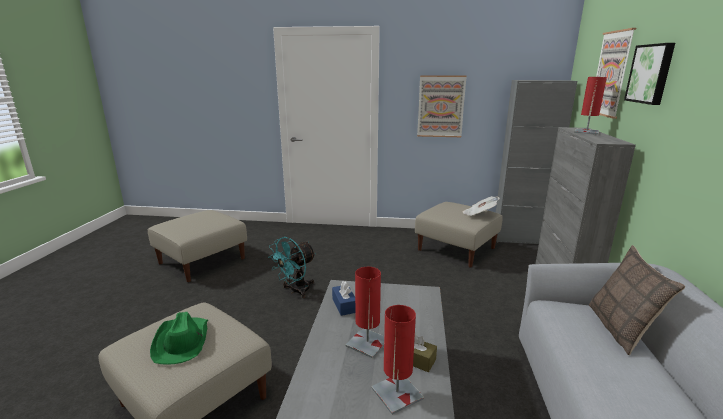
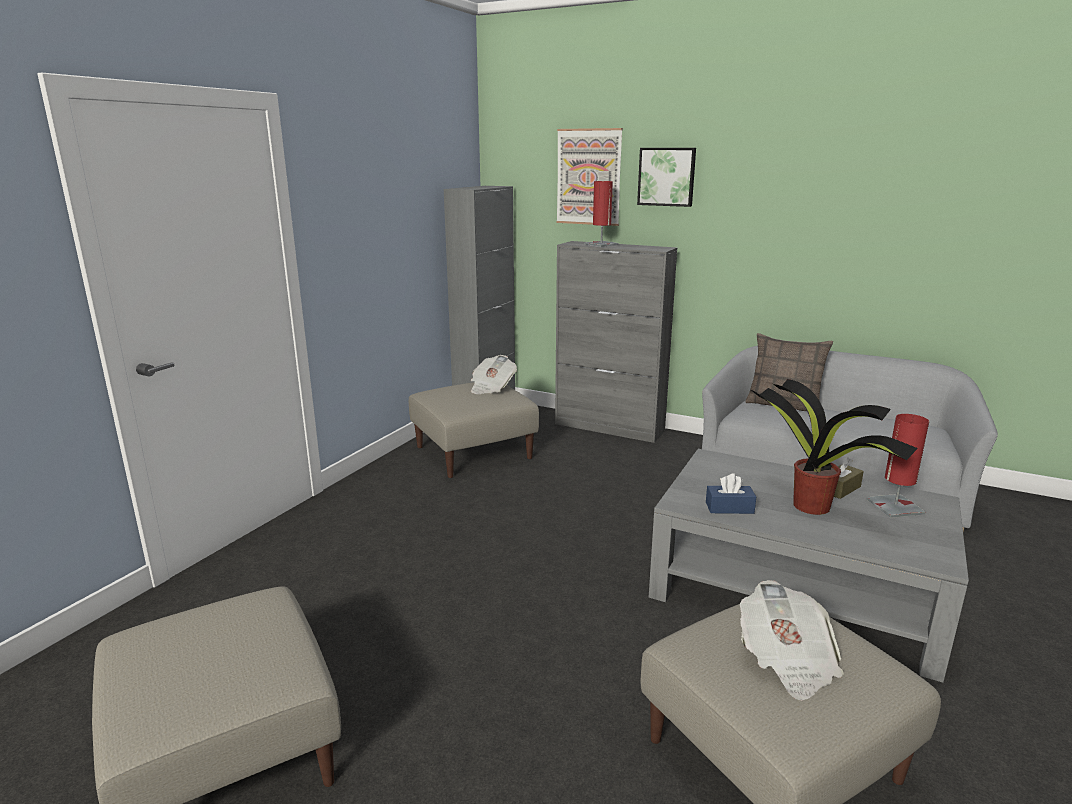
camera: 70 degrees left, 0 degrees up
green hat [150,312,208,365] -> newspaper [740,580,844,701]
turquoise fan [268,237,316,298] -> none
red table lamp [345,267,384,359] -> potted plant [753,379,918,515]
picture [417,75,467,137] -> none

